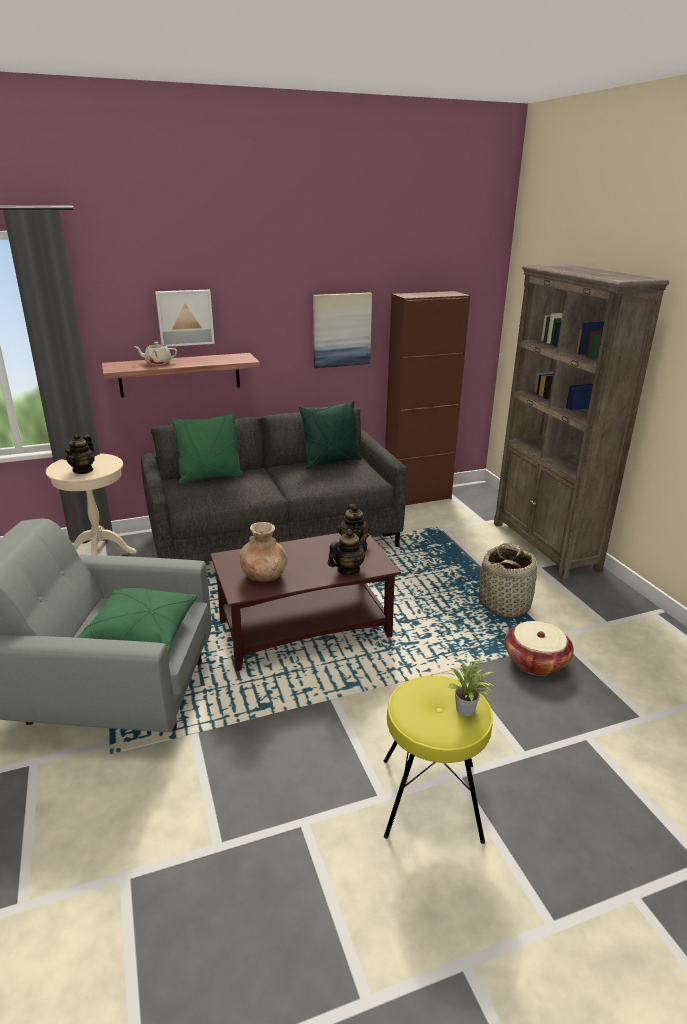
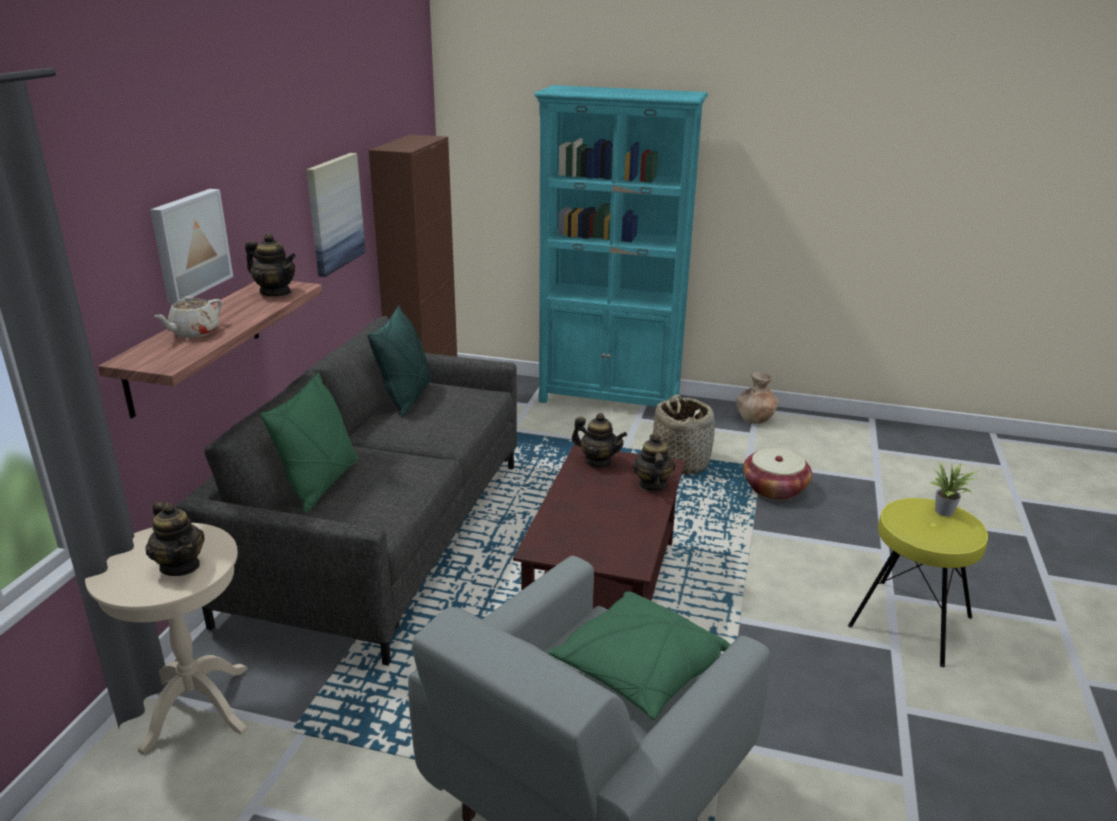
camera: 55 degrees left, 0 degrees up
brown vase [239,522,287,582] -> brown vase moved to [736,372,779,424]
brown bookcase [494,264,669,580] -> turquoise bookcase [534,85,708,407]
none -> teapot [245,233,296,296]

